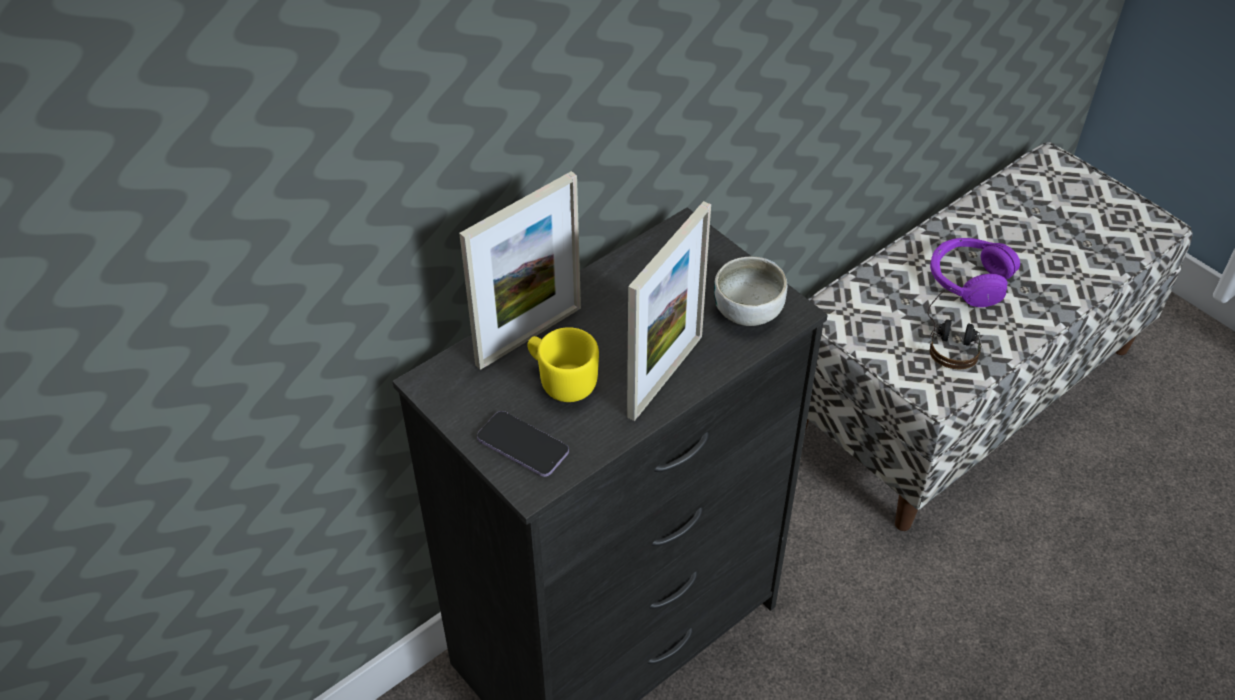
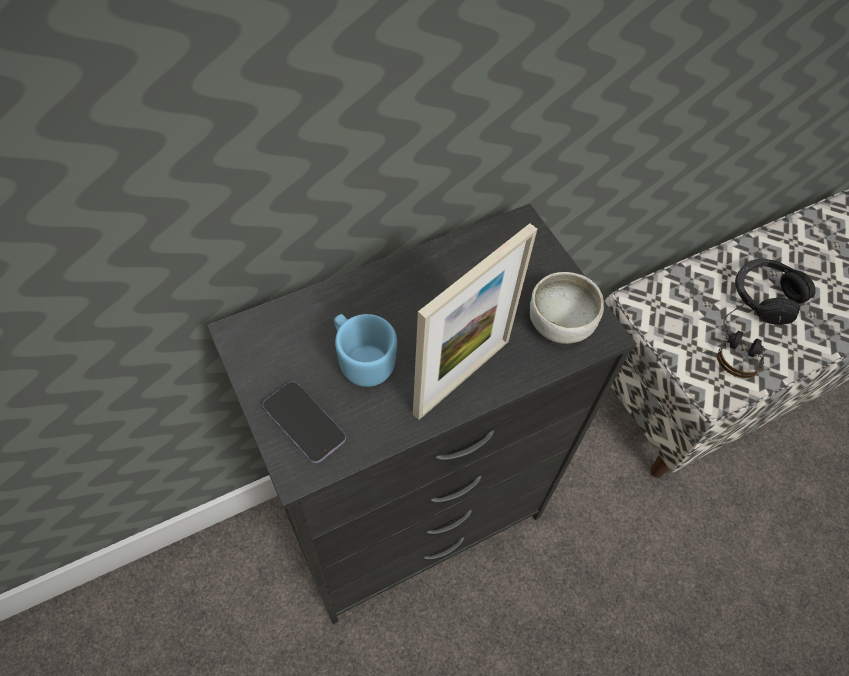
camera: 10 degrees right, 10 degrees up
picture frame [459,171,581,370] -> none
yellow mug [527,327,599,402] -> blue mug [334,314,397,387]
purple headphones [930,238,1020,307] -> black headphones [735,259,816,325]

